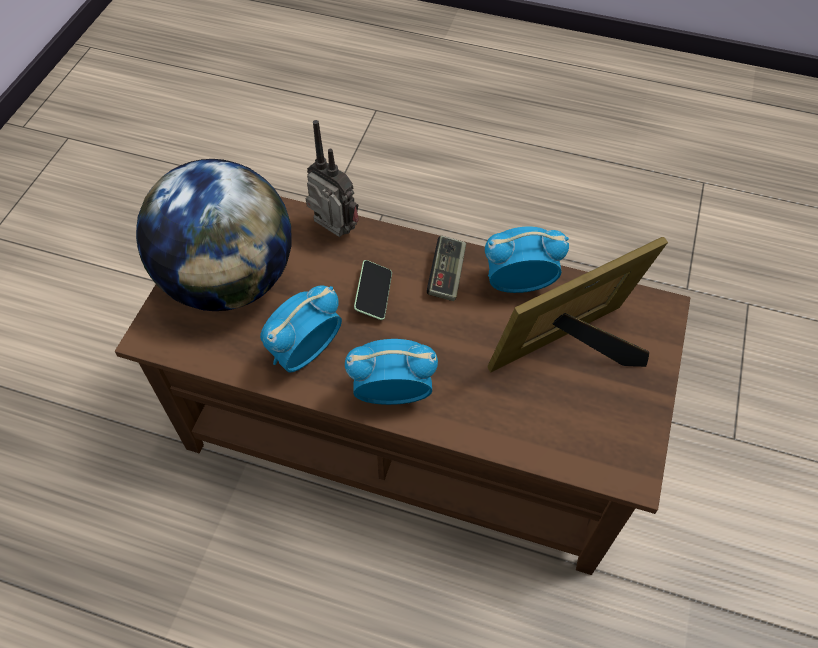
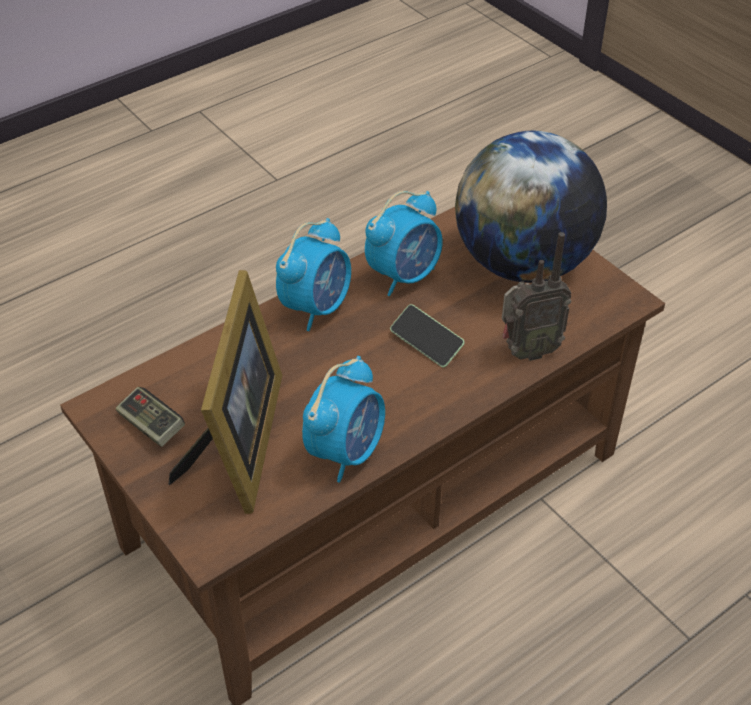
camera: 125 degrees right, 10 degrees down
alarm clock [260,285,342,372] -> alarm clock turned 60 degrees clockwise [365,191,443,296]
game controller [427,236,466,301] -> game controller moved to [116,387,185,447]

